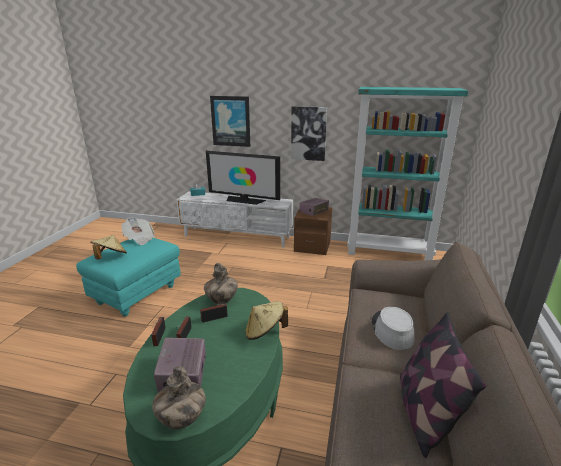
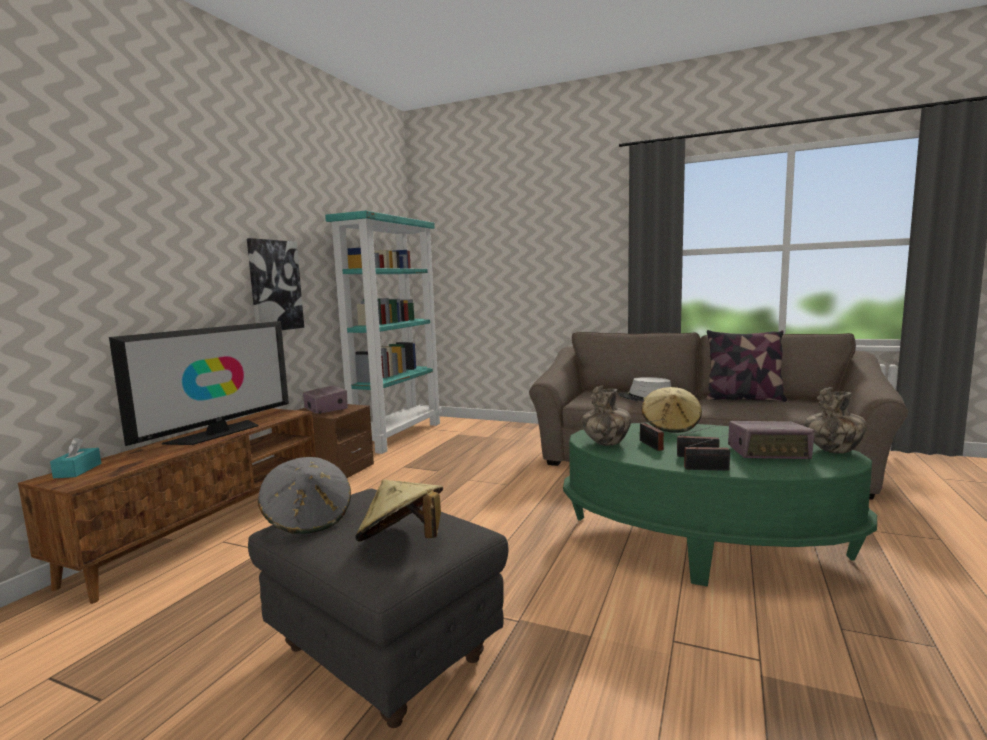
camera: 80 degrees left, 15 degrees down
turquoise ottoman [76,238,181,317] -> grey ottoman [248,488,508,728]
newspaper [121,217,155,245] -> grey hat [258,457,351,534]
white tv stand [176,191,293,247] -> brown tv stand [18,408,316,604]
picture [210,96,250,147] -> none

